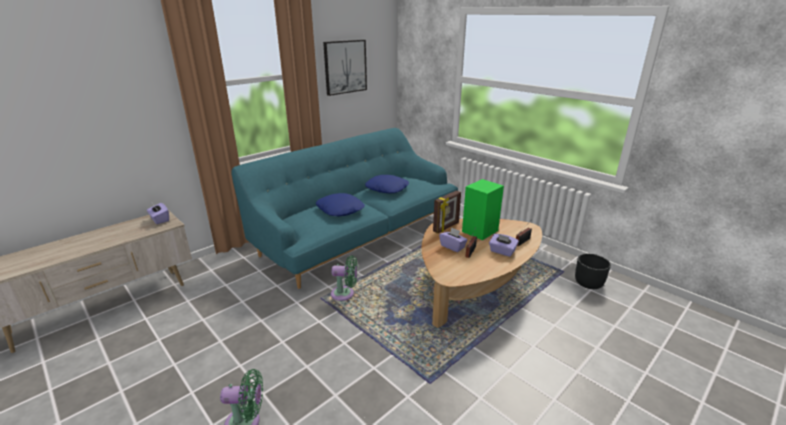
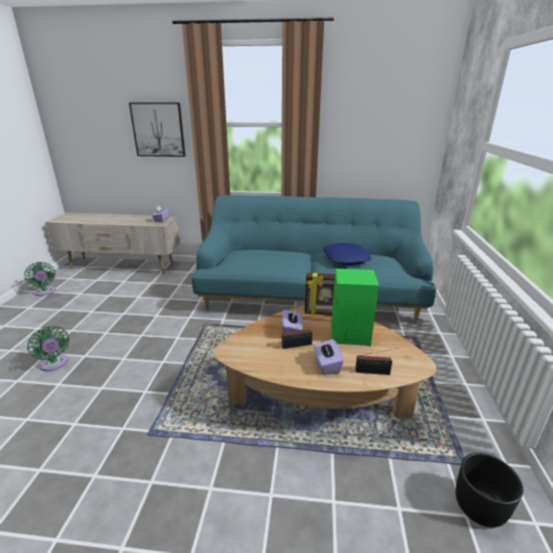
camera: 50 degrees right, 0 degrees up
blue pillow [316,193,365,216] -> none
picture [323,40,367,96] -> picture moved to [129,102,185,157]
green fan [331,255,358,301] -> green fan moved to [24,262,56,296]

